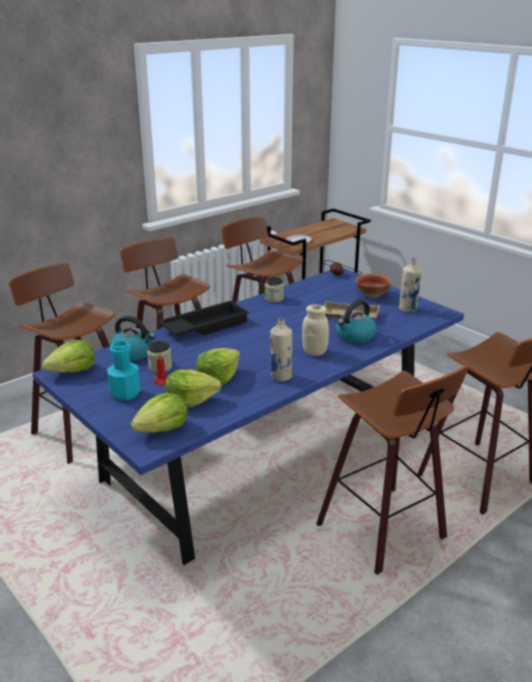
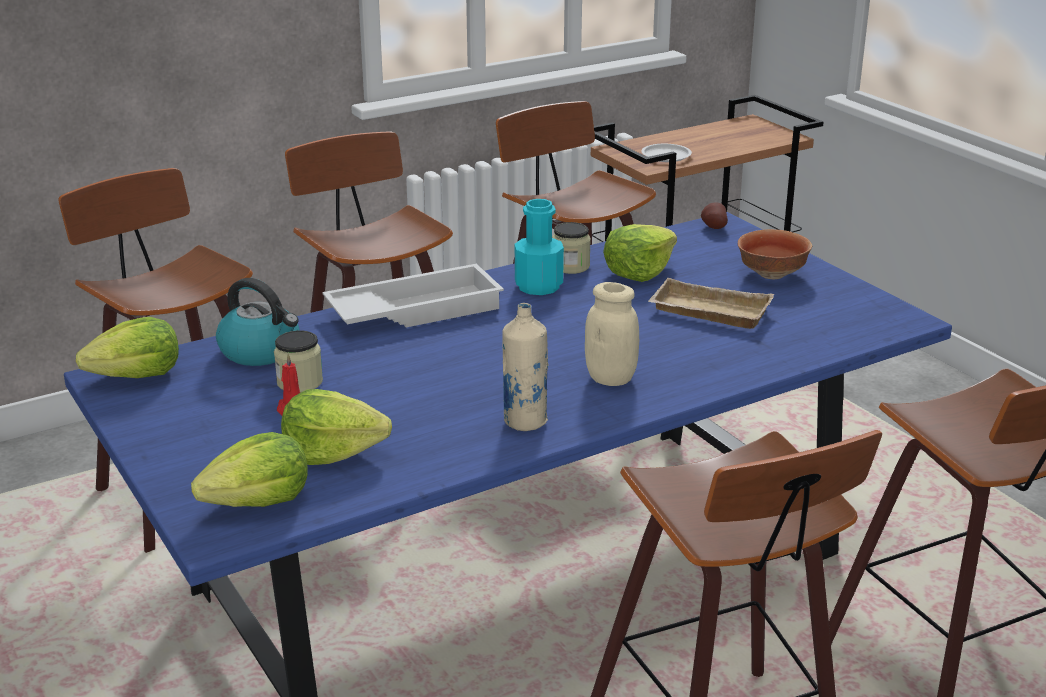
camera: 10 degrees right, 0 degrees up
turquoise bottle [107,341,140,400] -> turquoise bottle moved to [515,199,564,295]
black tray [158,301,249,336] -> white tray [322,264,504,327]
lettuce [196,348,240,385] -> lettuce moved to [603,224,677,282]
kettle [336,300,377,343] -> none
beige bottle [399,258,421,312] -> none

